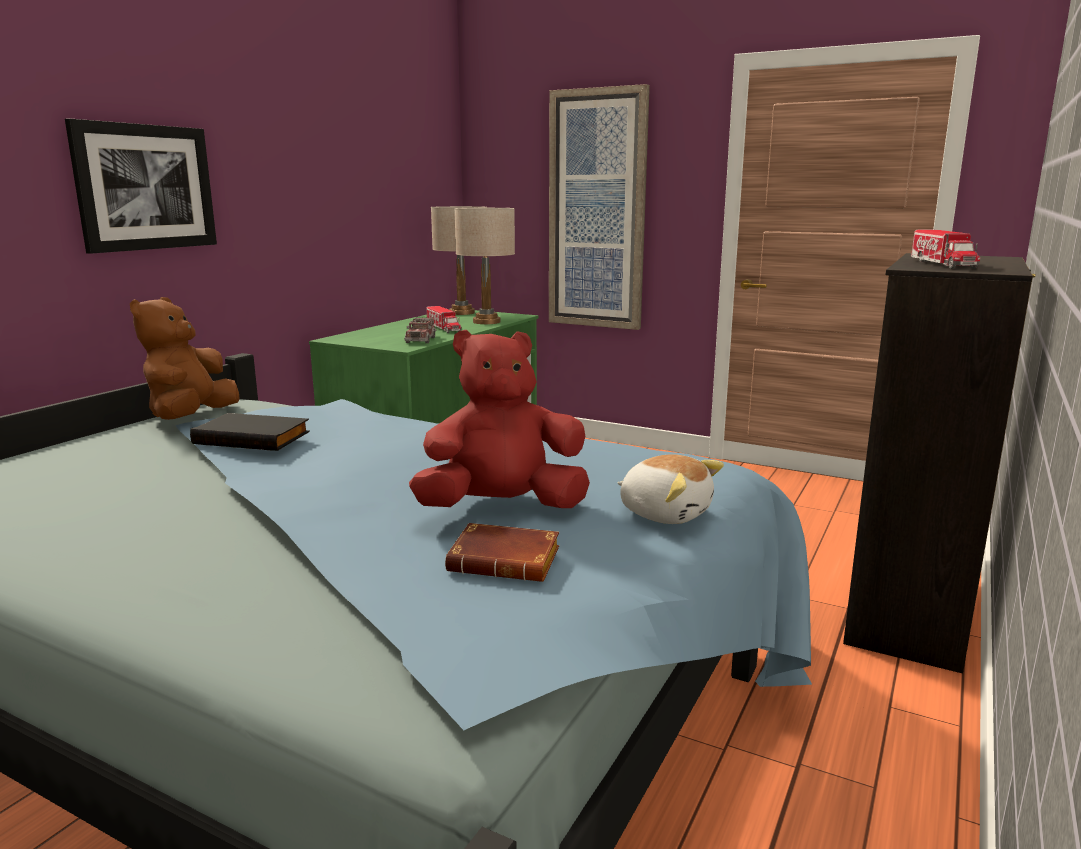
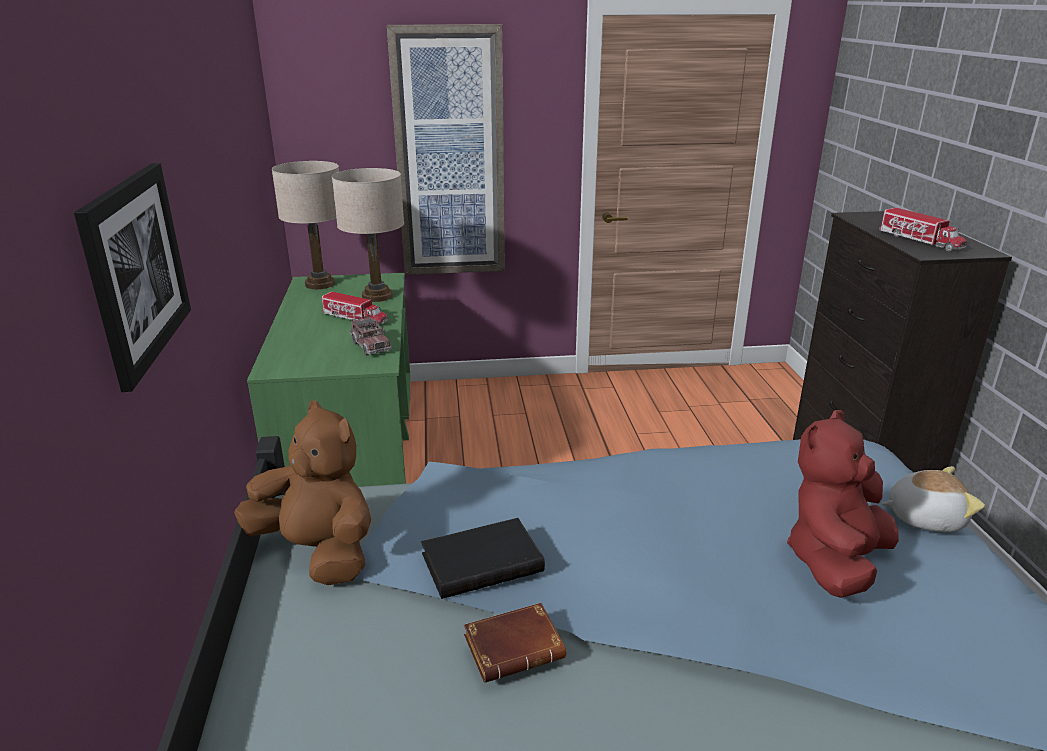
camera: 35 degrees left, 10 degrees up
brown plush toy [130,297,239,420] -> brown plush toy turned 150 degrees clockwise [234,401,371,585]
brown book [445,523,559,582] -> brown book moved to [464,603,566,683]

